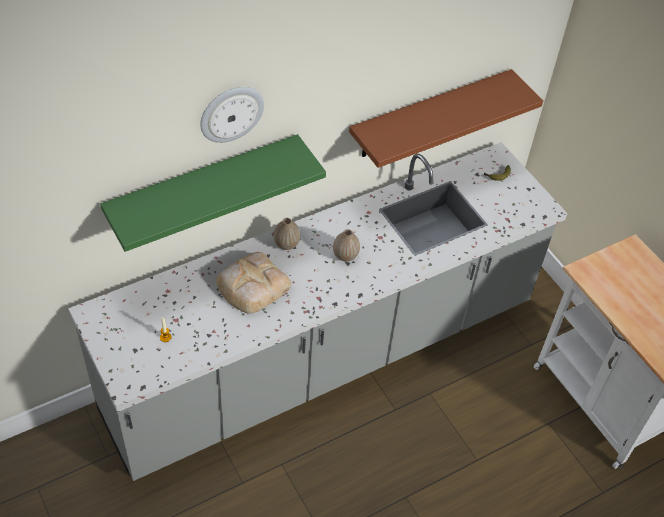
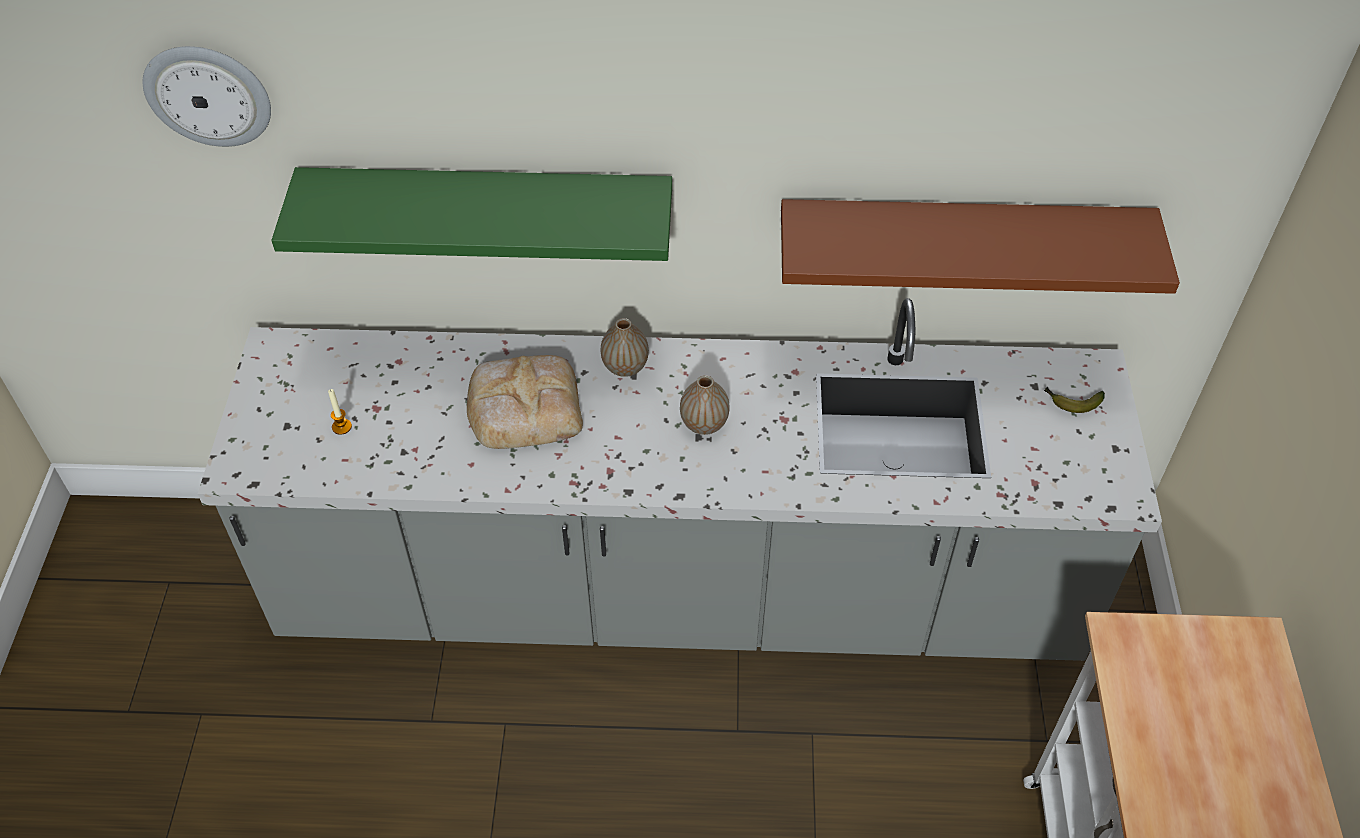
camera: 35 degrees right, 0 degrees up
wall clock [200,87,264,143] -> wall clock moved to [143,46,271,147]

